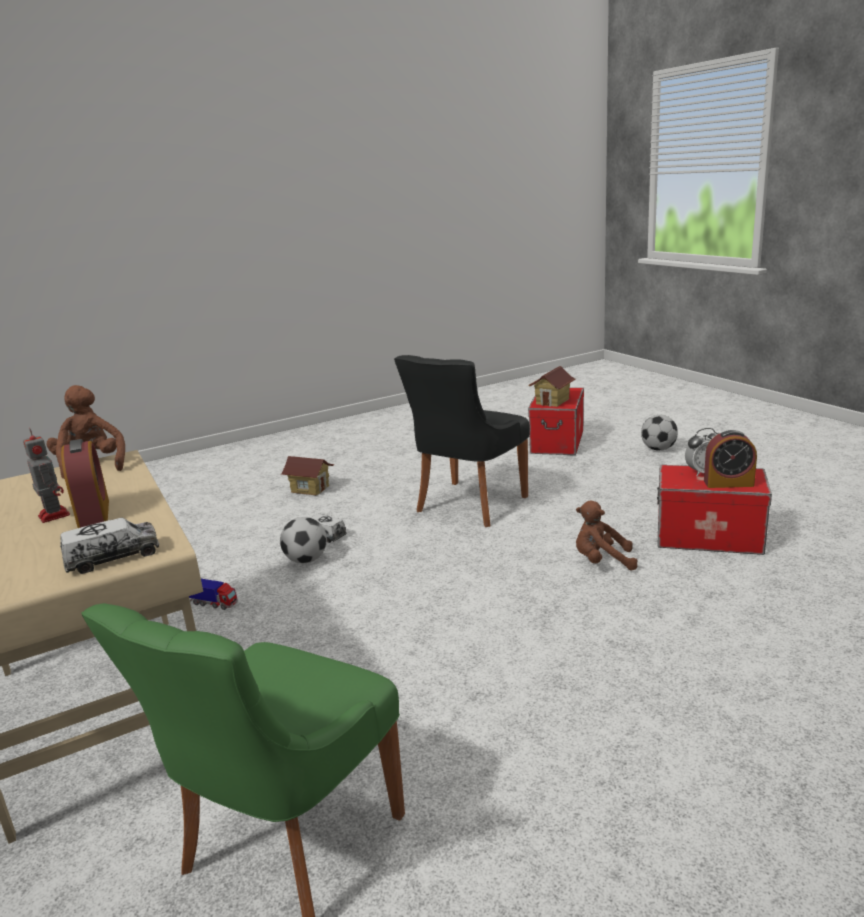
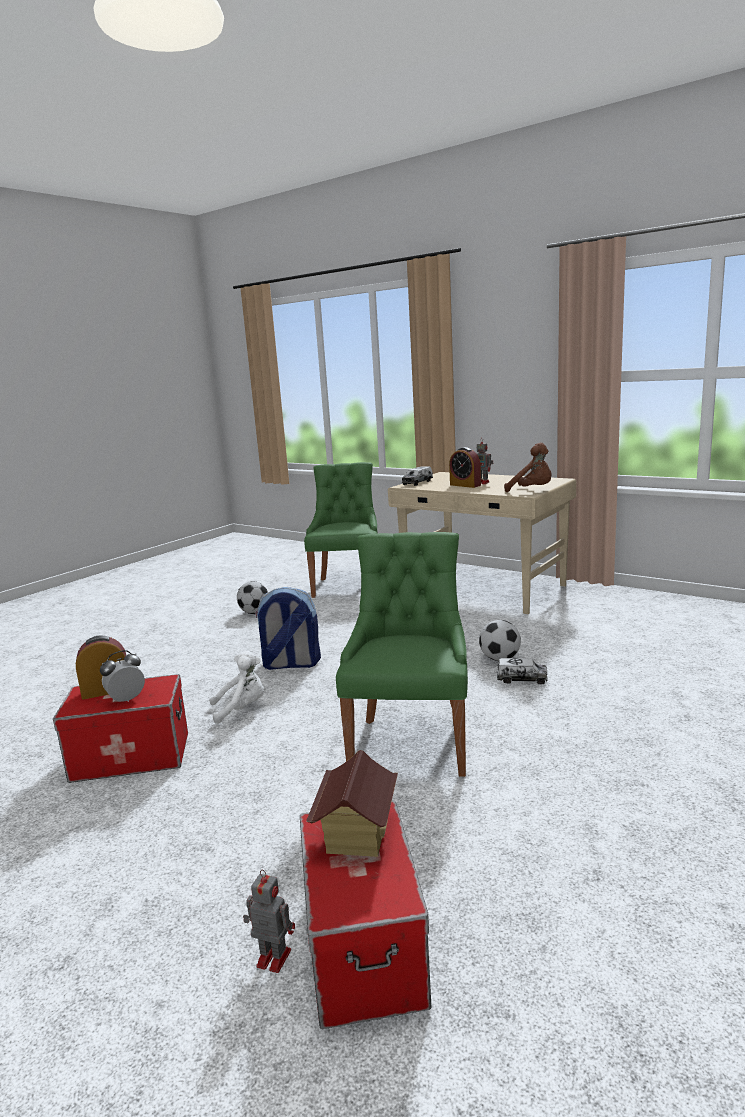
camera: 155 degrees right, 5 degrees down
toy truck [189,579,238,610] -> none
toy house [281,456,334,496] -> none
black chair [394,355,529,527] -> green chair [336,532,468,777]
brown plush toy [576,501,638,570] -> white plush toy [209,651,264,724]
football [641,415,678,451] -> football moved to [237,581,268,614]
none -> toy robot [243,870,295,973]
none -> backpack [254,587,321,670]

